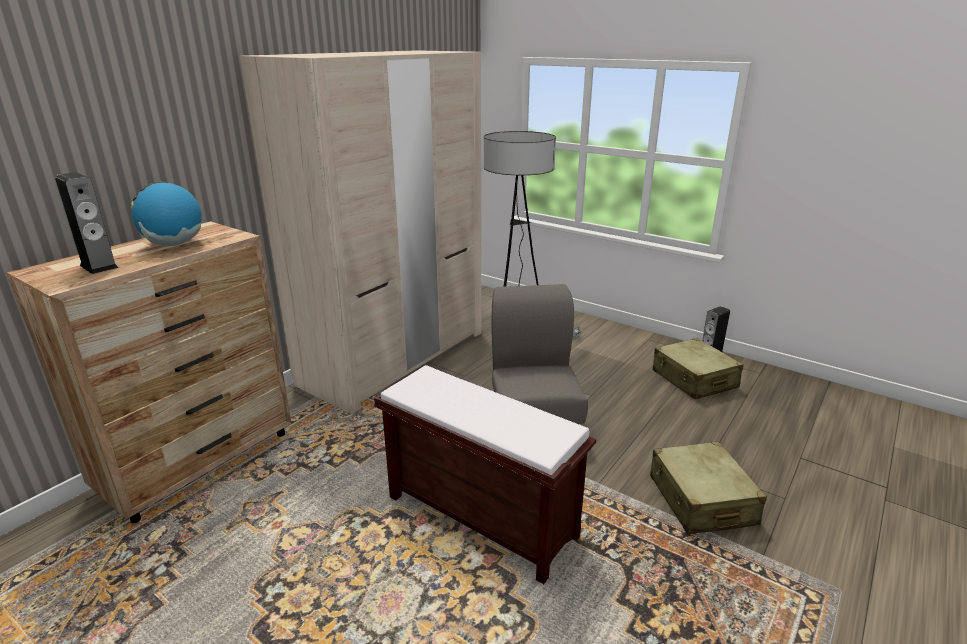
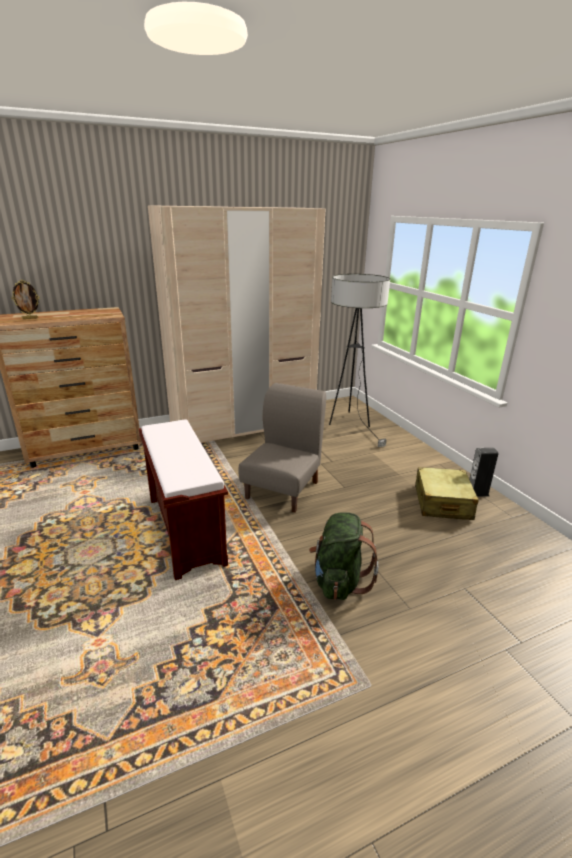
camera: 30 degrees right, 0 degrees up
speaker [55,172,119,274] -> picture frame [11,280,40,319]
globe [131,182,201,246] -> none
beige suitcase [650,441,767,534] -> green backpack [309,512,379,600]

